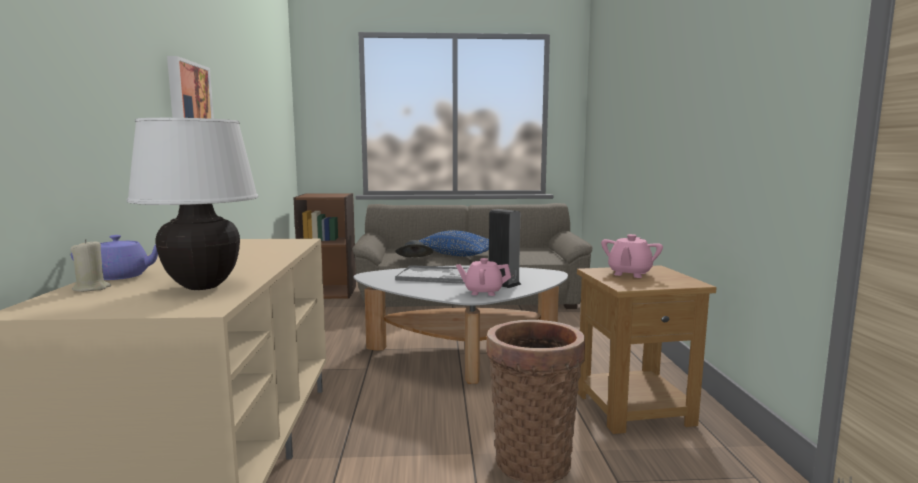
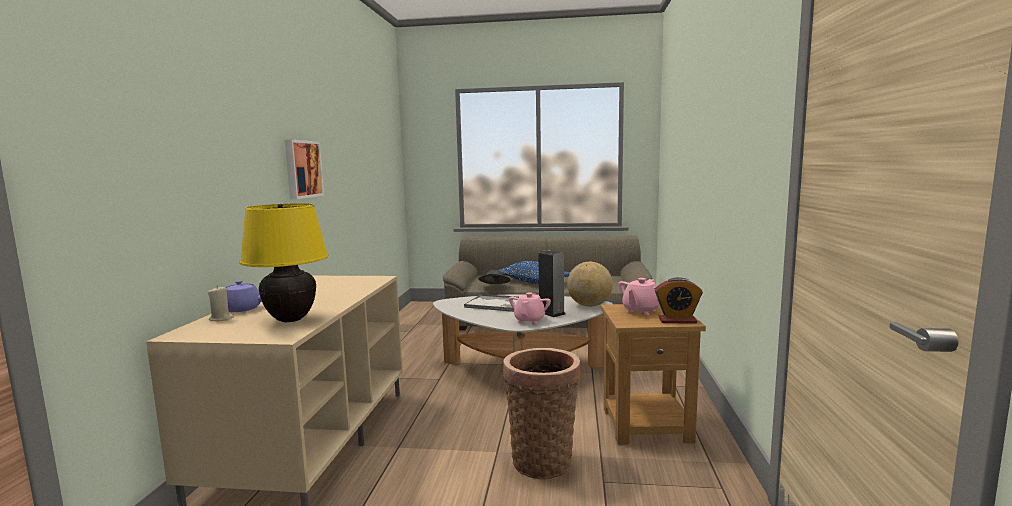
camera: 10 degrees right, 0 degrees up
white table lamp [127,117,258,290] -> yellow table lamp [240,203,328,322]
brown bookcase [293,193,356,299] -> none
pink teapot [456,258,511,296] -> pink teapot turned 90 degrees clockwise [509,292,551,324]
none -> globe [567,262,613,307]
none -> alarm clock [655,277,703,324]

